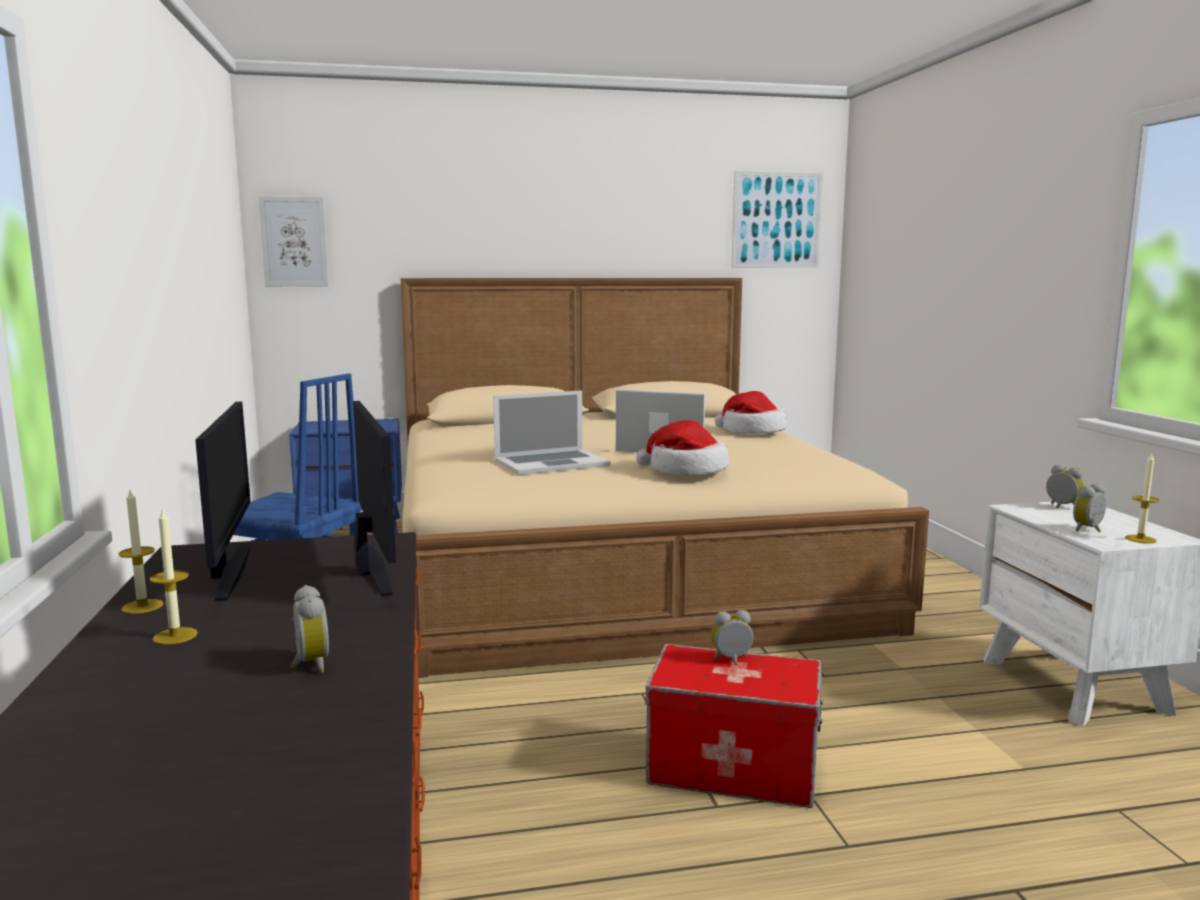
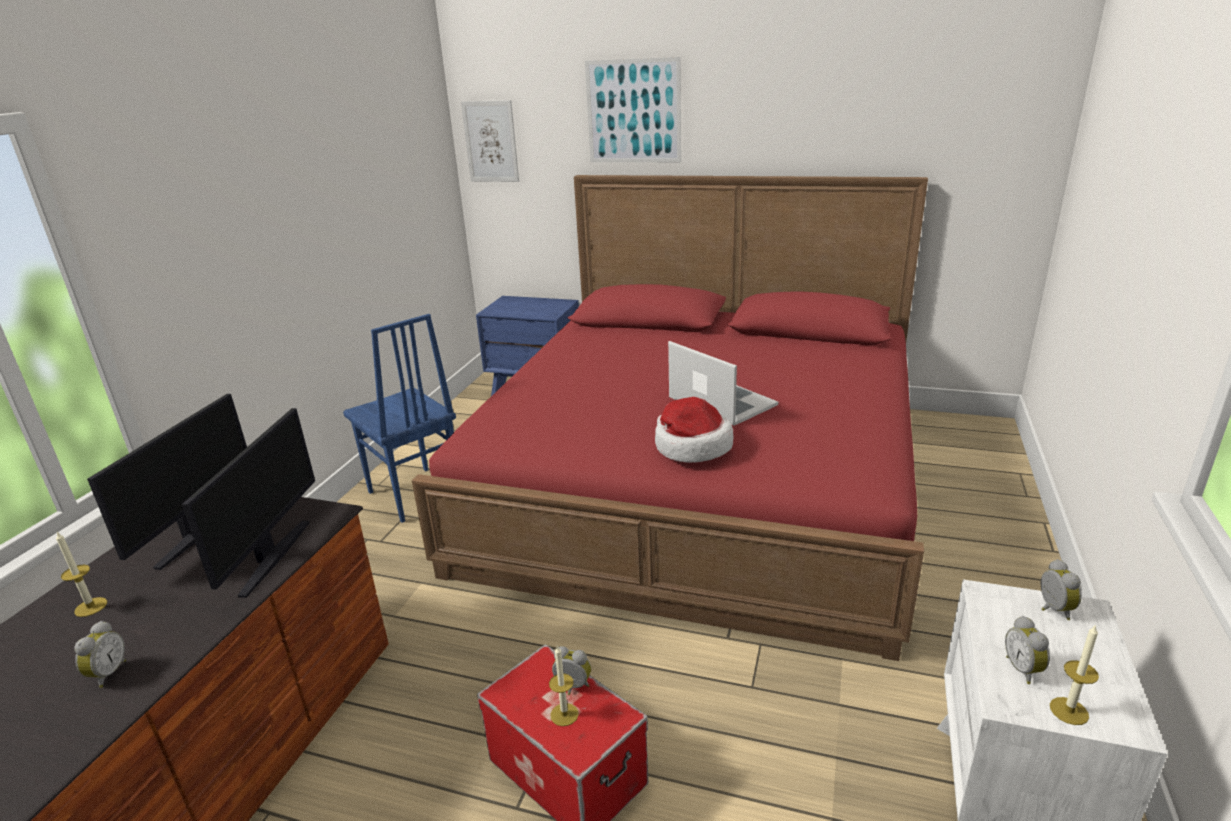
camera: 30 degrees right, 15 degrees up
candle [118,490,164,614] -> candle moved to [549,645,579,726]
beige bed [400,278,929,678] -> red bed [412,175,928,661]
laptop [493,390,611,475] -> none
hat [715,391,787,434] -> none
picture [732,171,823,268] -> picture moved to [585,57,681,162]
alarm clock [1073,484,1106,532] -> alarm clock turned 90 degrees counterclockwise [1005,616,1050,684]

